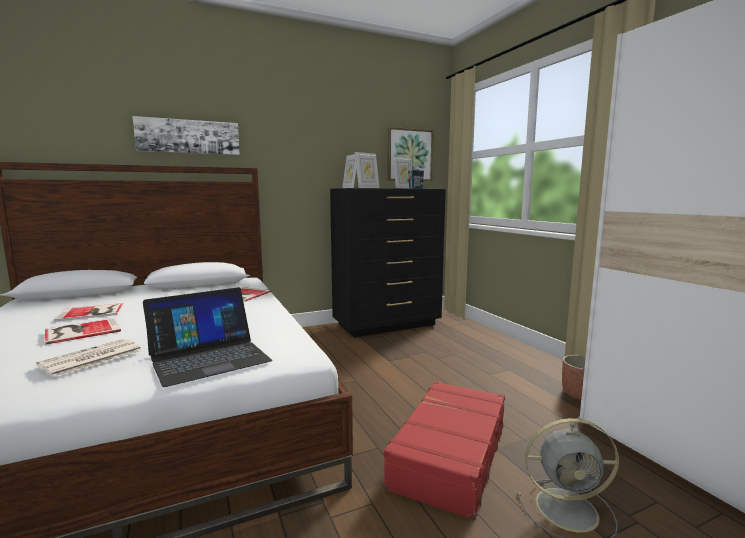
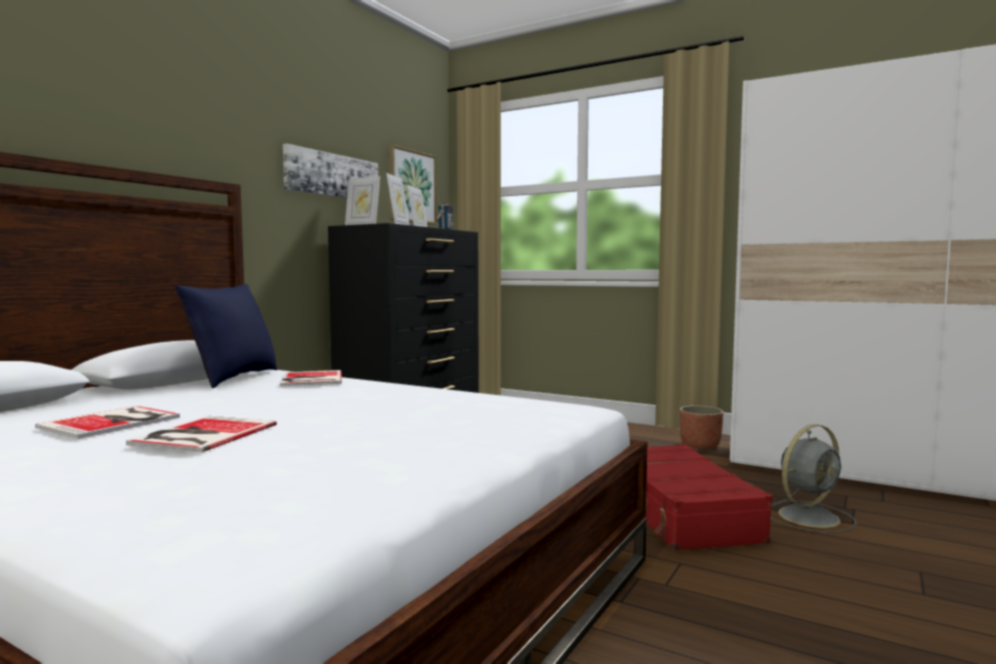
camera: 35 degrees left, 5 degrees down
newspaper [36,339,142,377] -> none
picture [133,116,240,155] -> picture moved to [283,143,379,202]
laptop [143,287,272,387] -> none
none -> blue pillow [175,284,278,388]

